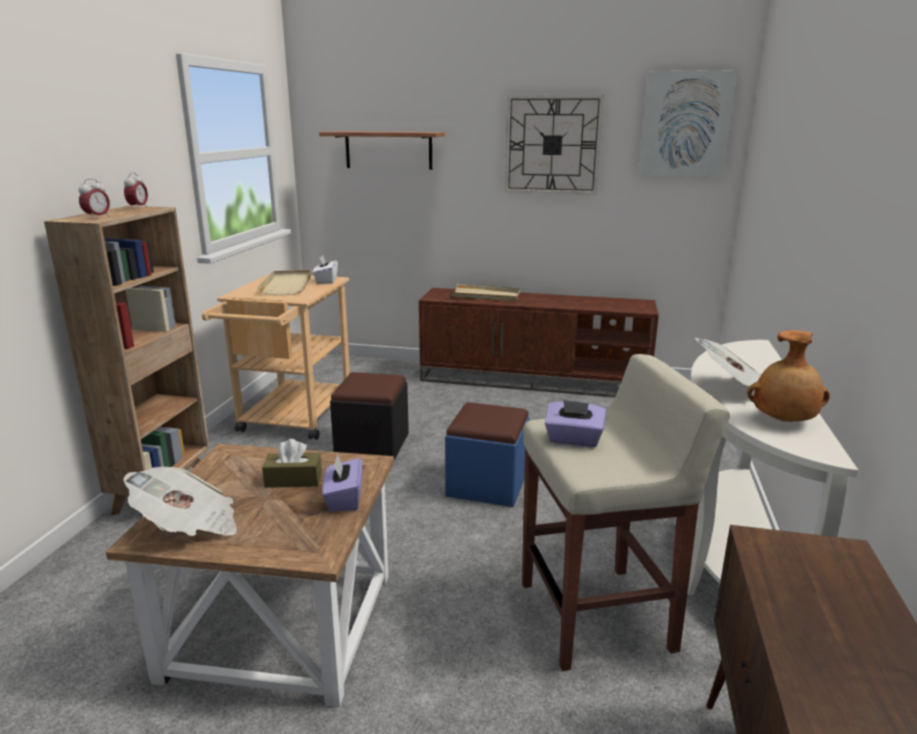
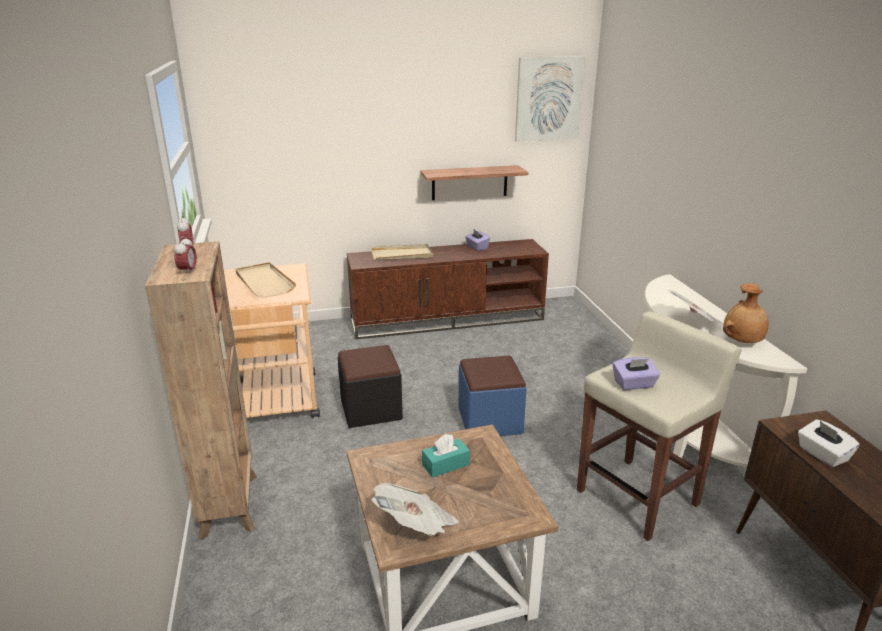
camera: 25 degrees left, 5 degrees up
brown tissue box [262,439,322,488] -> turquoise tissue box [422,434,470,478]
white tissue box [313,255,338,284] -> white tissue box moved to [798,419,860,467]
shelf [319,131,445,170] -> shelf moved to [420,165,528,200]
purple tissue box [322,454,363,512] -> purple tissue box moved to [465,229,490,251]
wall clock [505,95,604,195] -> none

